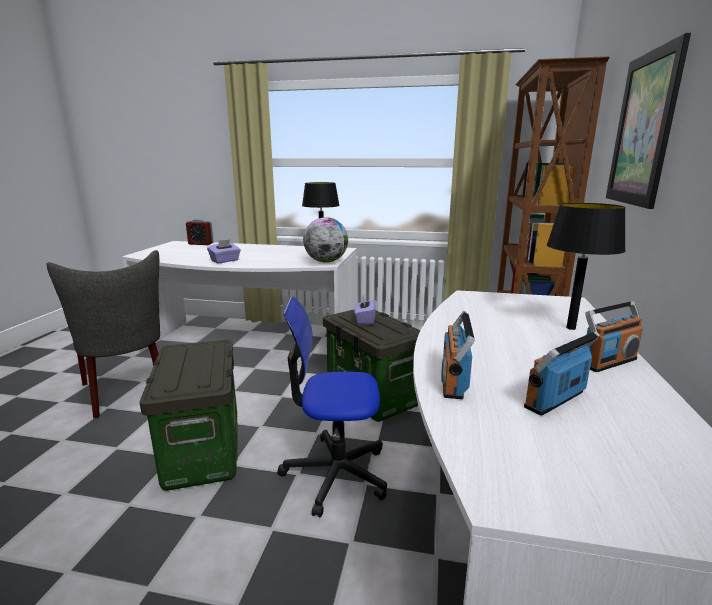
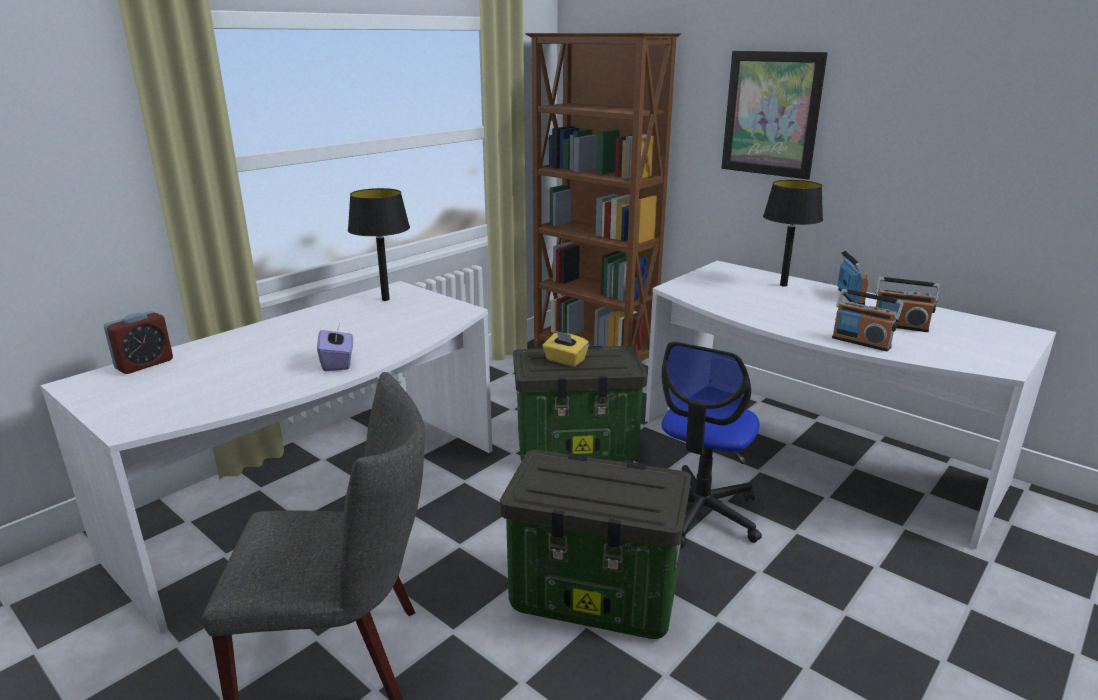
camera: 60 degrees left, 5 degrees up
globe [303,217,348,263] -> none
purple tissue box [355,296,376,325] -> yellow tissue box [542,331,589,367]
radio [524,331,601,415] -> radio turned 60 degrees counterclockwise [875,277,940,332]

